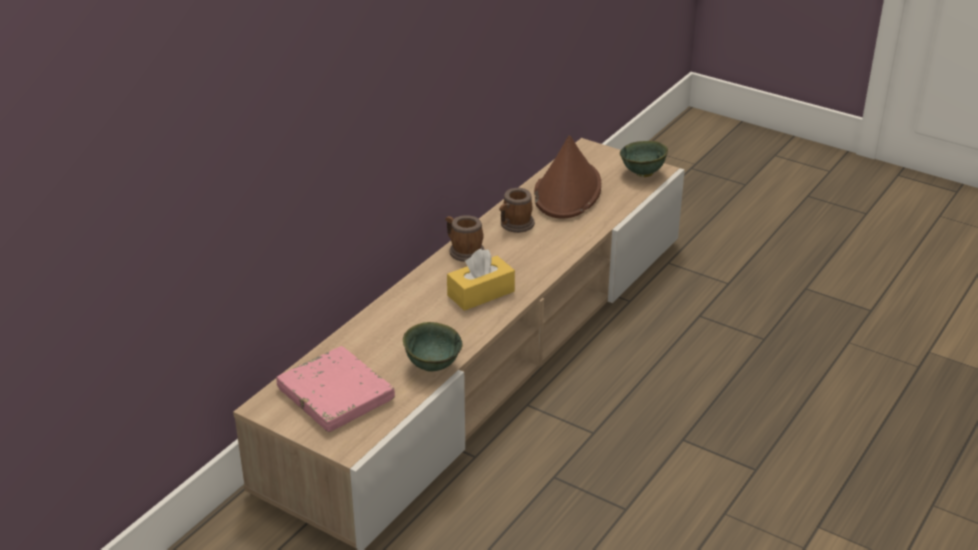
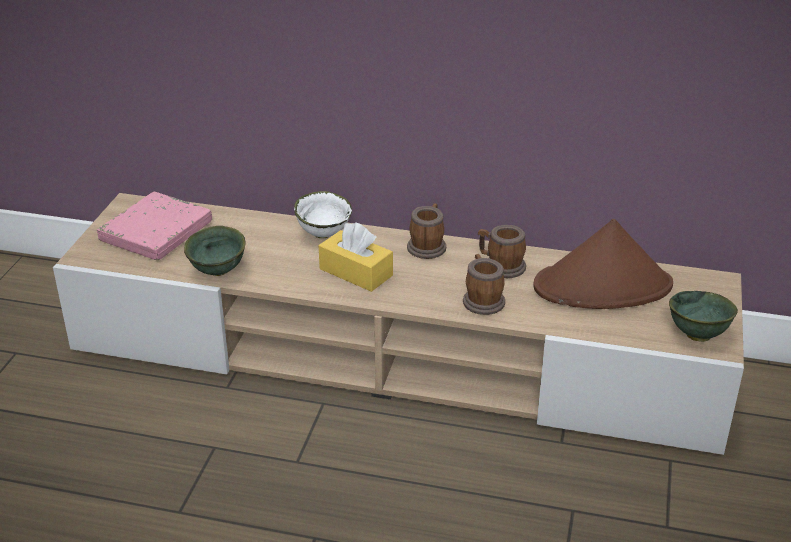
camera: 70 degrees right, 0 degrees up
none -> white bowl [294,191,352,238]
none -> mug [463,254,505,315]

